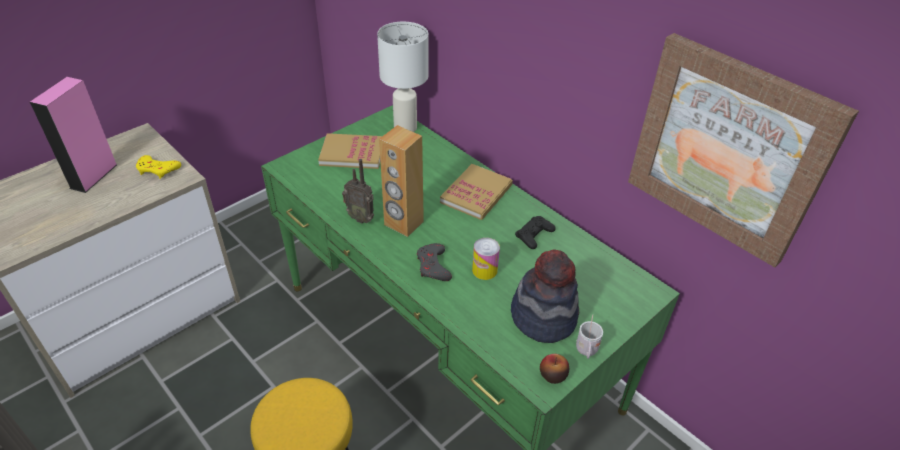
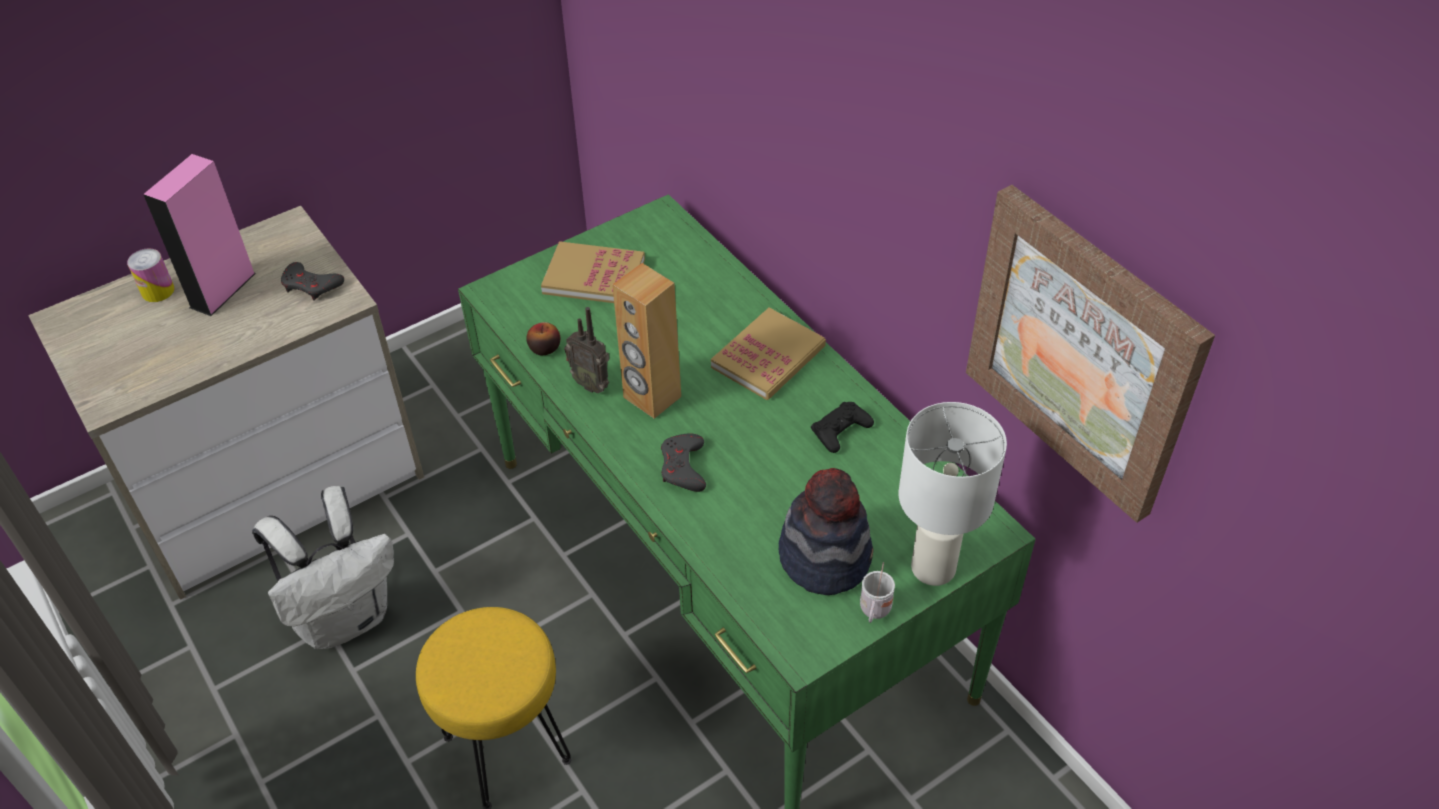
camera: 10 degrees right, 5 degrees up
yellow game controller [136,155,181,179] -> grey game controller [281,262,344,301]
white table lamp [377,22,428,132] -> white table lamp moved to [899,402,1007,586]
can [472,238,500,280] -> can moved to [127,248,175,302]
apple [540,354,569,384] -> apple moved to [526,322,560,355]
none -> white backpack [252,486,394,649]

